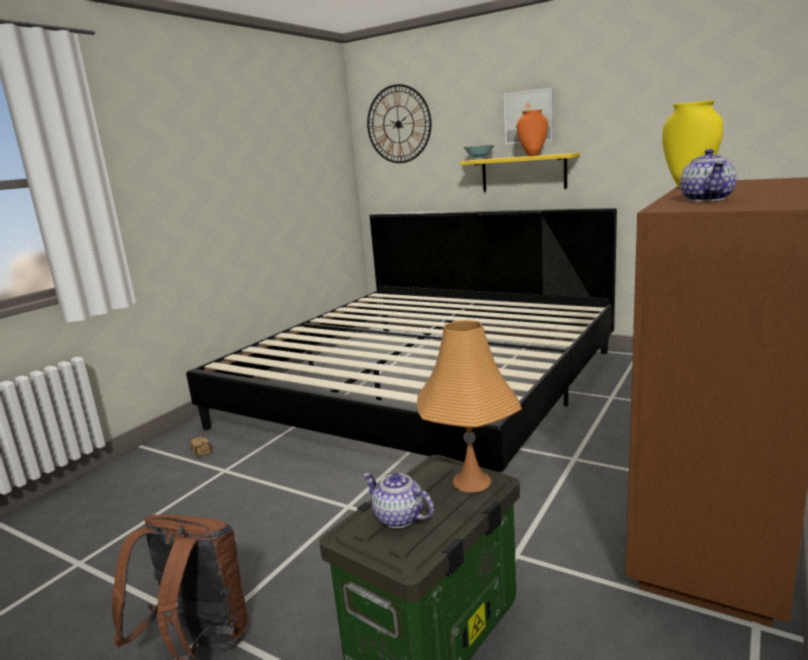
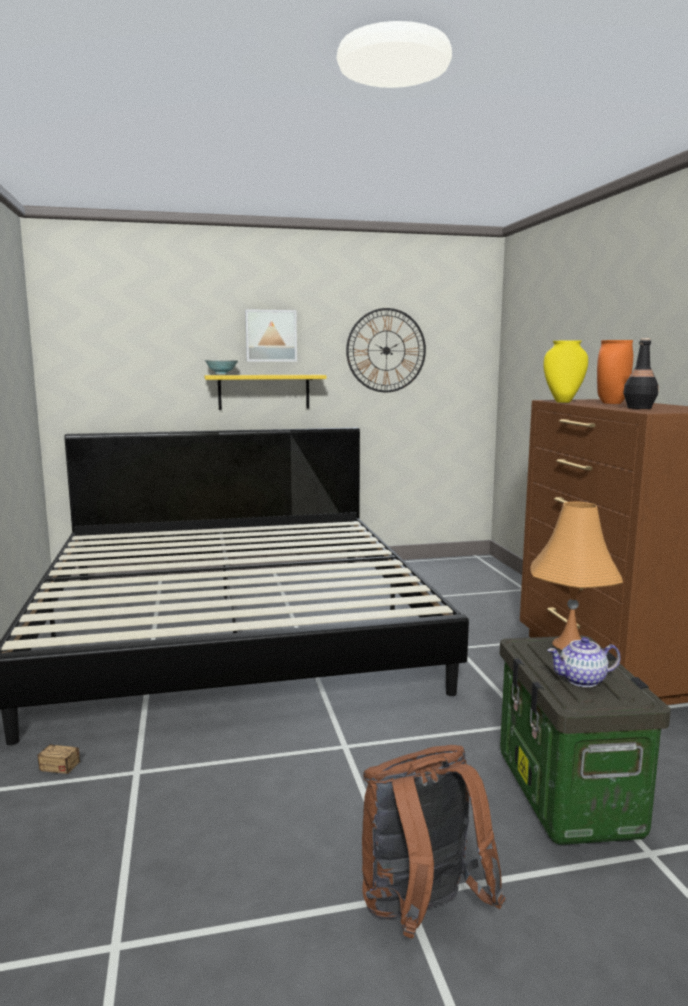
camera: 45 degrees left, 5 degrees down
wall clock [367,84,431,163] -> wall clock moved to [346,308,426,392]
orange vase [517,110,548,156] -> orange vase moved to [597,340,633,404]
teapot [680,149,736,202] -> black bottle [623,338,659,409]

